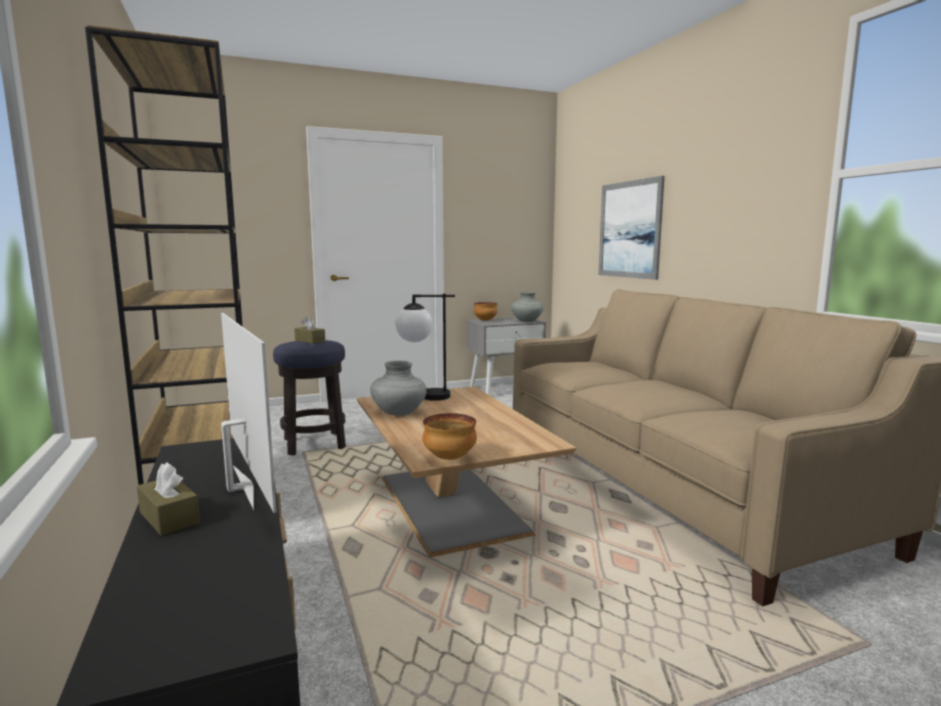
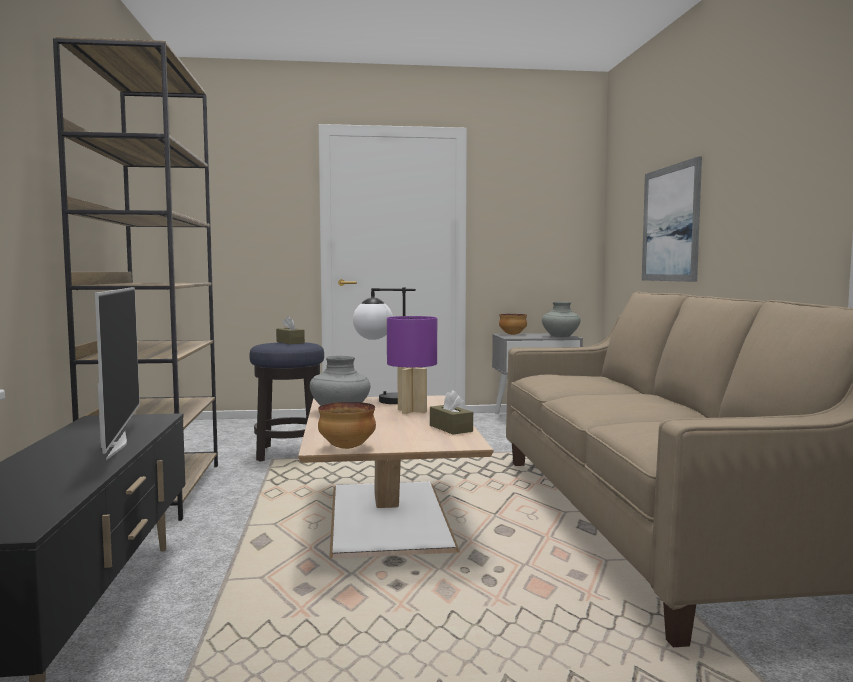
camera: 15 degrees right, 5 degrees down
brown tissue box [137,462,200,536] -> brown tissue box moved to [430,390,473,434]
none -> purple table lamp [387,316,437,414]

